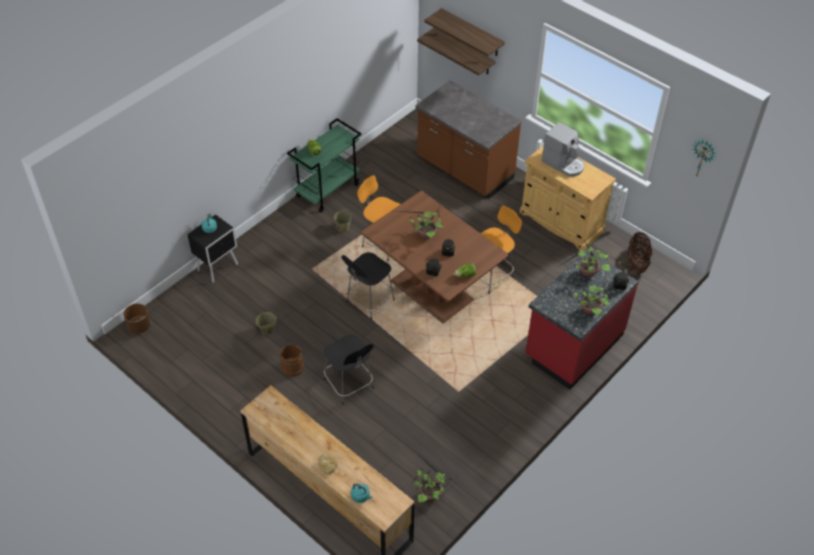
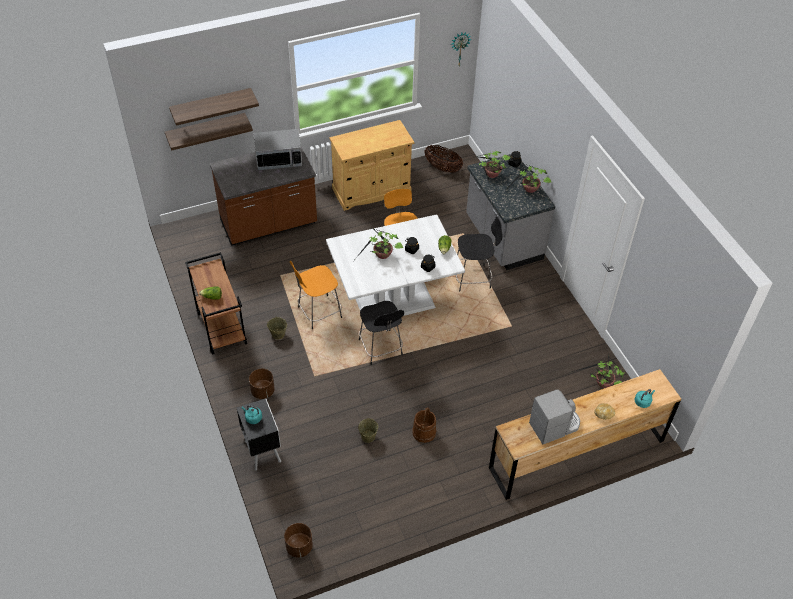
camera: 65 degrees left, 0 degrees up
green cart [287,118,362,212] -> brown cart [185,252,247,355]
black stool [324,334,374,405] -> black stool moved to [456,217,503,292]
brown dining table [361,190,509,324] -> white dining table [326,214,465,316]
red counter [526,250,639,390] -> grey counter [466,154,555,270]
coffee machine [542,122,584,177] -> coffee machine moved to [529,389,580,444]
none -> brown planter [249,369,275,399]
none -> microwave [253,129,302,170]

